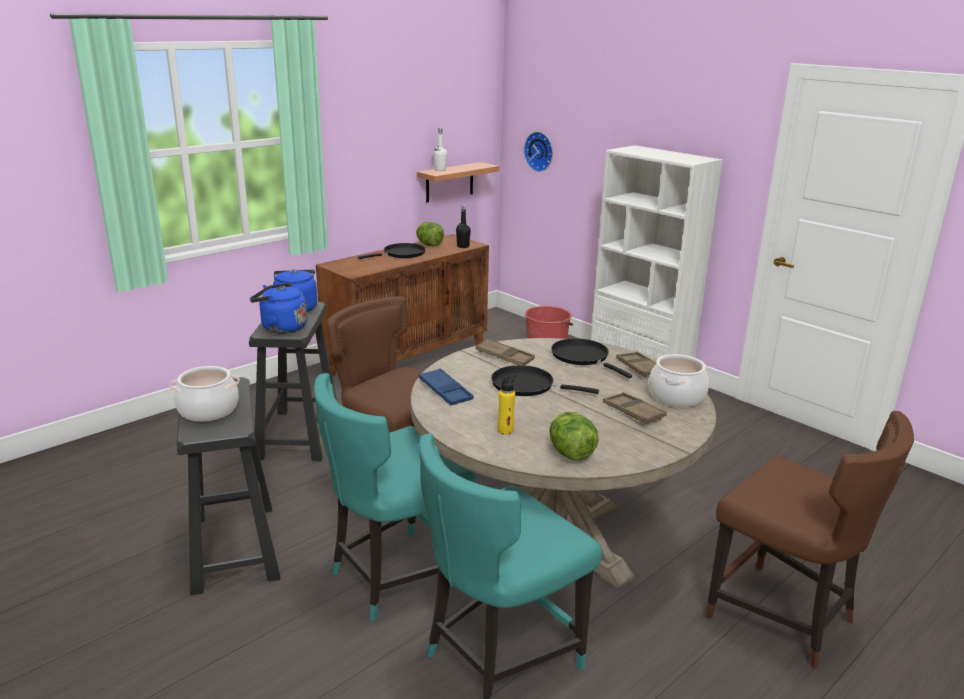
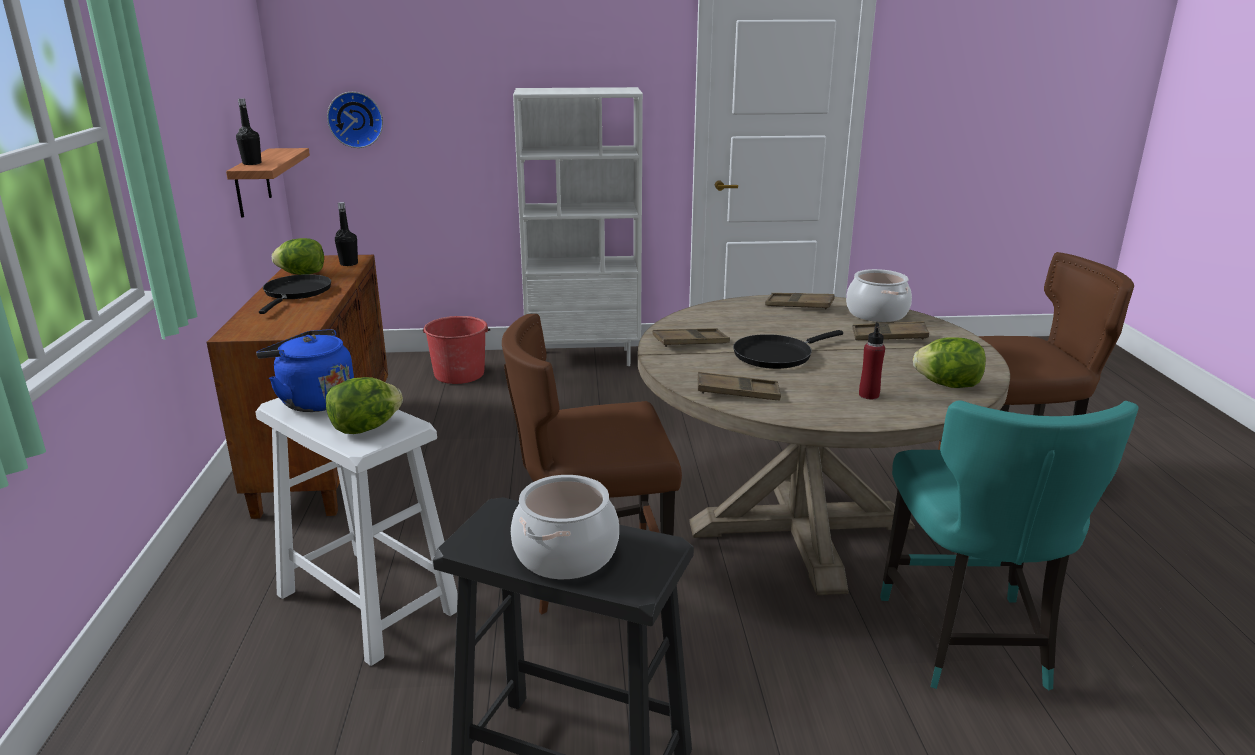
camera: 50 degrees left, 0 degrees up
black stool [249,302,337,461] -> white stool [255,398,458,666]
blue kettle [250,283,307,334] -> lettuce [326,377,403,434]
turquoise chair [314,373,477,622] -> none
blue tray [418,368,474,406] -> brown tray [698,372,781,400]
white bottle [433,128,447,171] -> black bottle [236,98,261,165]
yellow bottle [498,375,516,435] -> red bottle [859,323,885,400]
black frying pan [551,338,632,378] -> none

